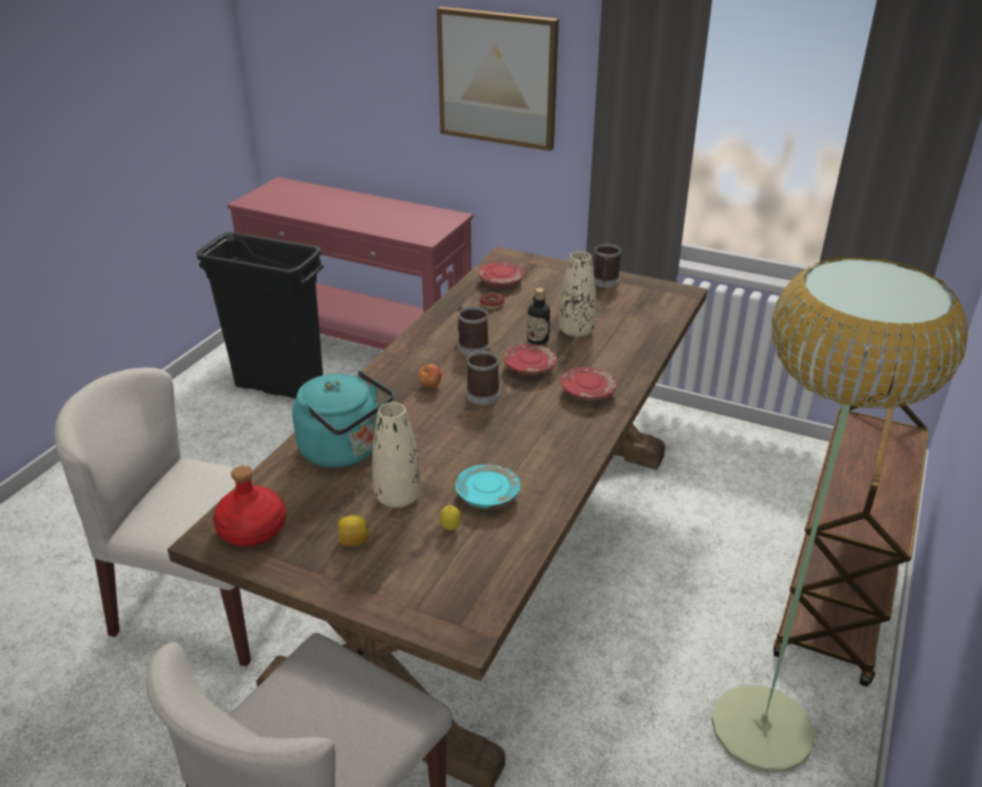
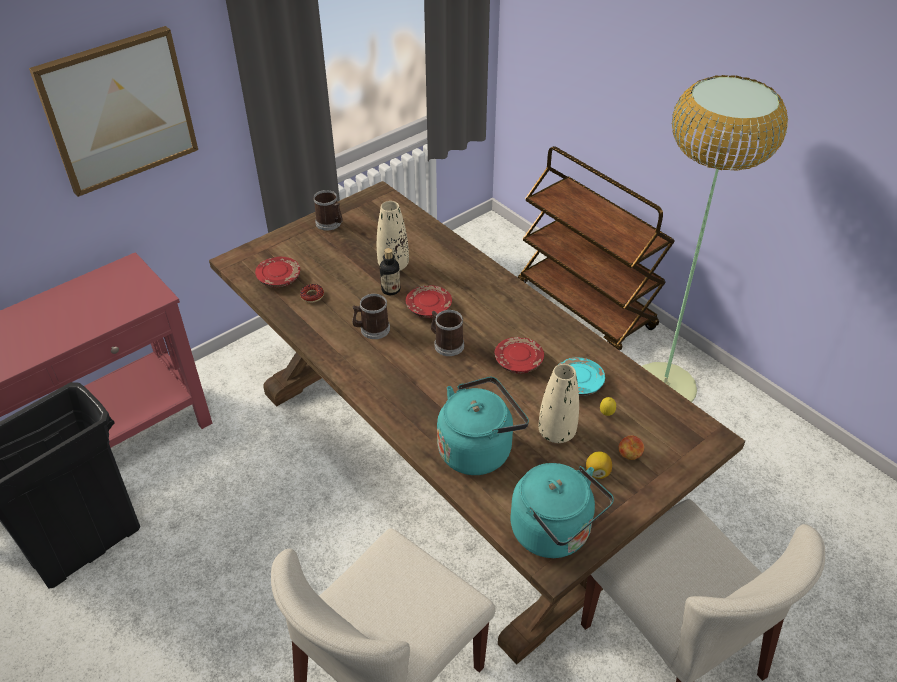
camera: 65 degrees left, 10 degrees up
red bottle [213,466,286,547] -> turquoise kettle [511,463,614,558]
apple [418,364,442,388] -> apple moved to [619,435,644,460]
red plate [561,367,617,401] -> red plate moved to [495,337,544,373]

